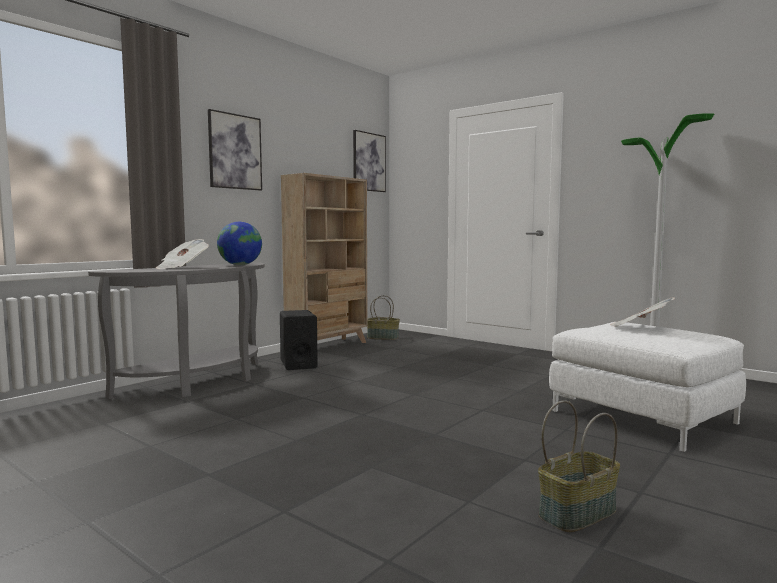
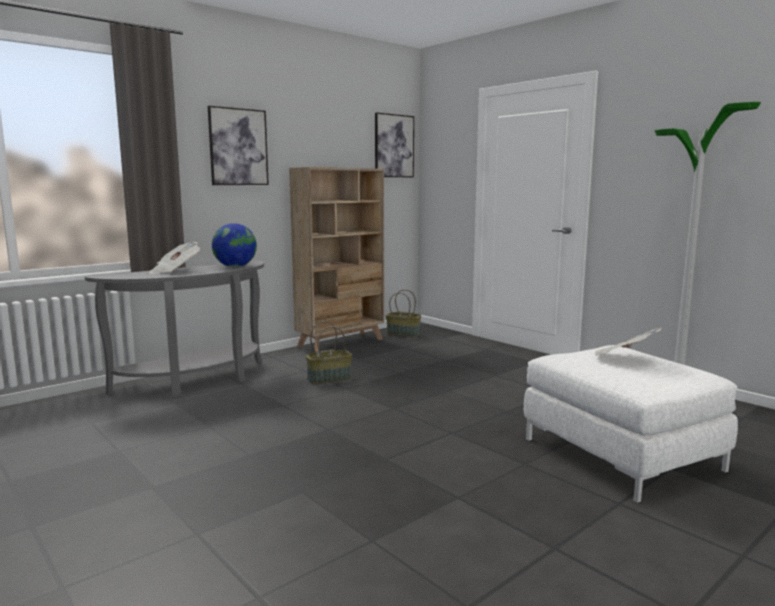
camera: 10 degrees right, 5 degrees up
black speaker [280,310,318,370] -> none
basket [538,400,620,532] -> basket moved to [306,321,352,384]

